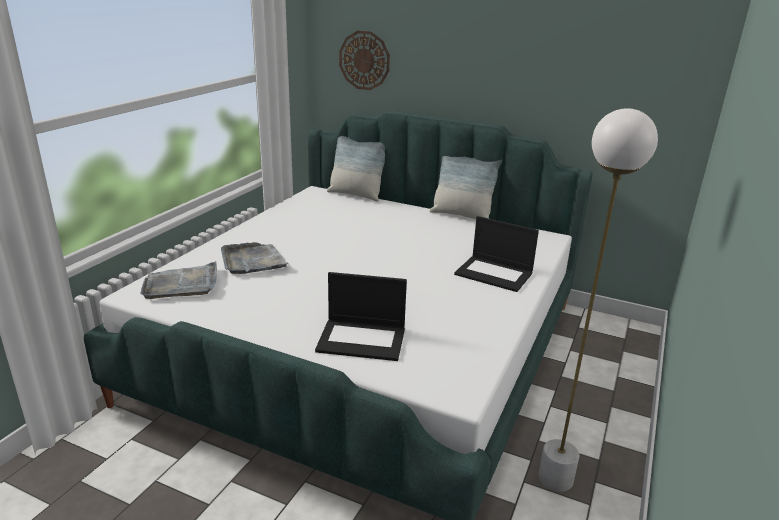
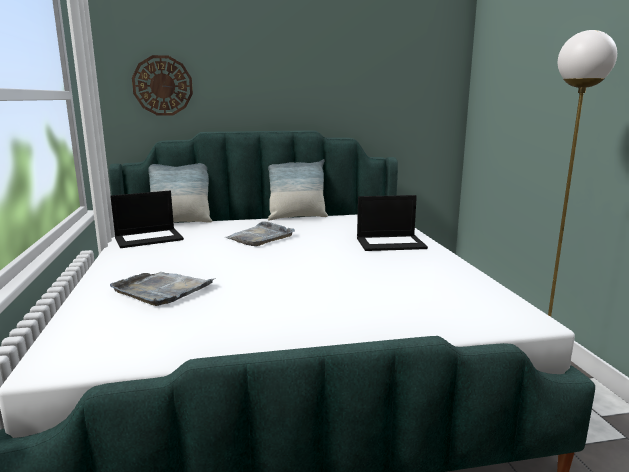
camera: 35 degrees left, 10 degrees down
grey tray [140,261,218,299] -> grey tray moved to [225,221,295,246]
laptop [315,272,407,361] -> laptop moved to [110,191,184,248]

